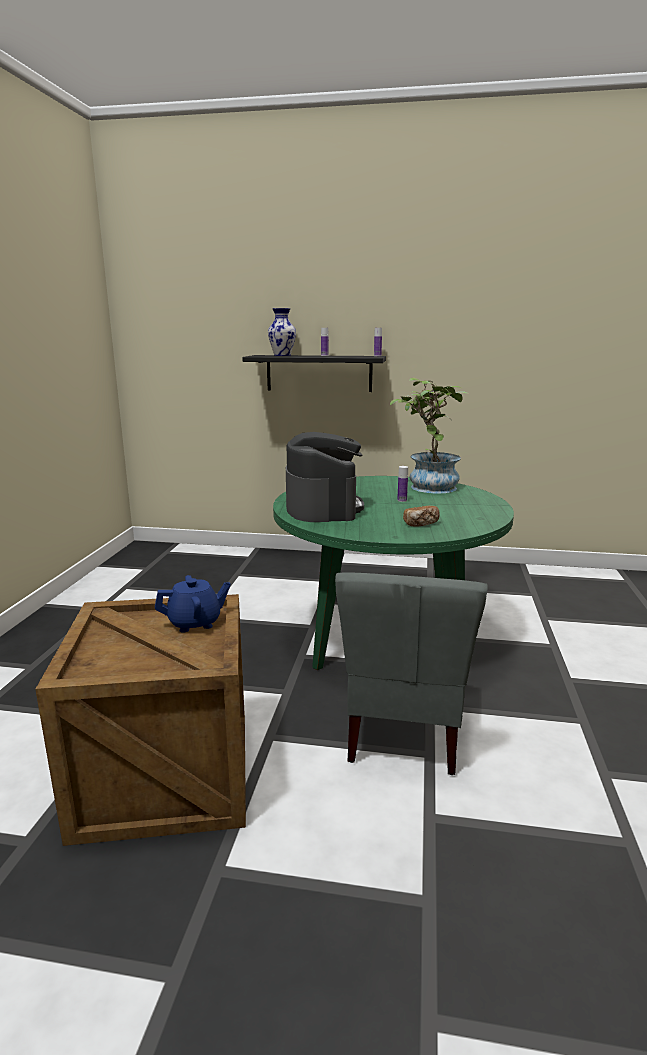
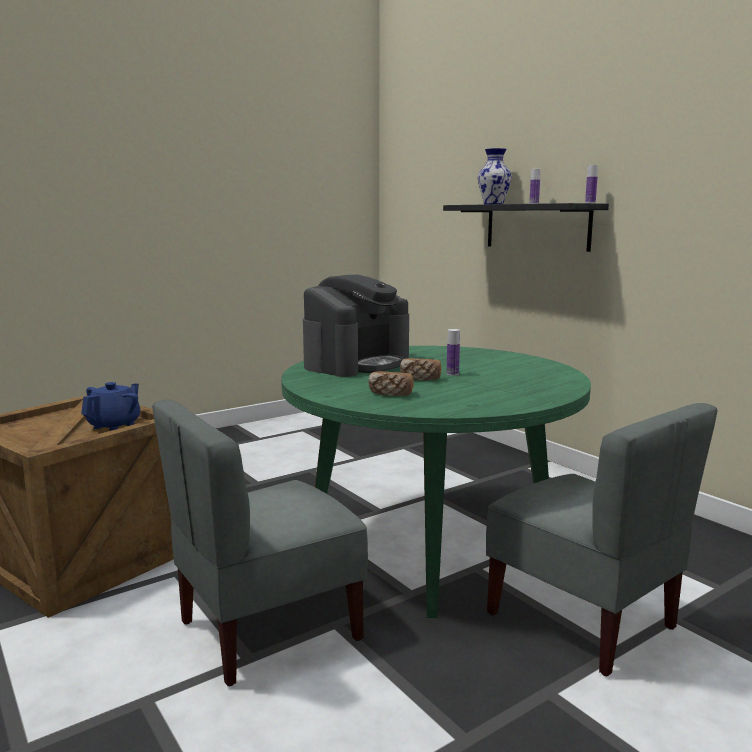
camera: 45 degrees right, 5 degrees down
blue teapot [155,575,231,633] -> blue teapot turned 90 degrees counterclockwise [81,382,141,431]
potted plant [390,377,469,493] -> none
none -> bread [400,358,441,380]
none -> grey chair [486,403,718,676]

